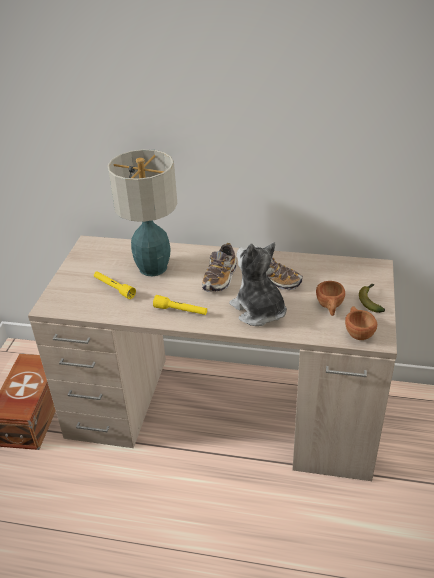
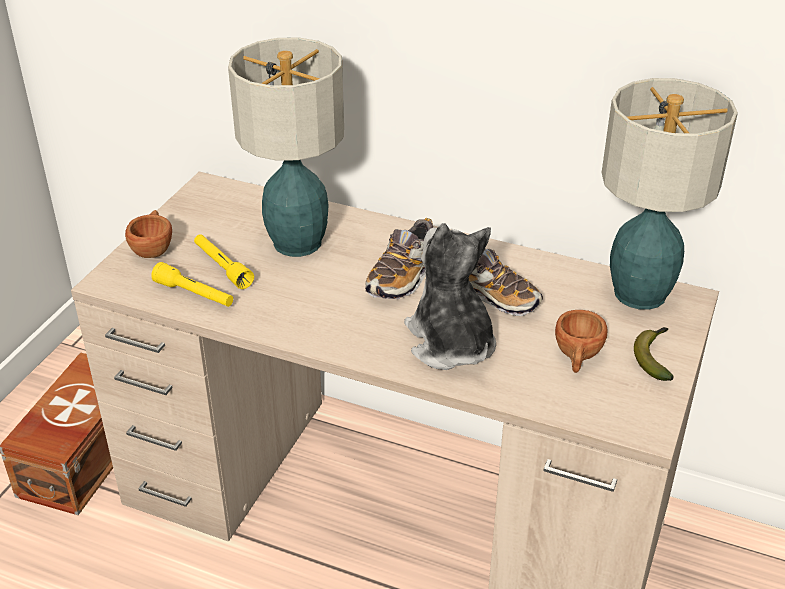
camera: 10 degrees right, 0 degrees up
yellow flashlight [153,295,207,315] -> yellow flashlight moved to [151,262,233,307]
brown cup [345,306,377,340] -> brown cup moved to [125,210,172,258]
none -> table lamp [602,78,738,310]

